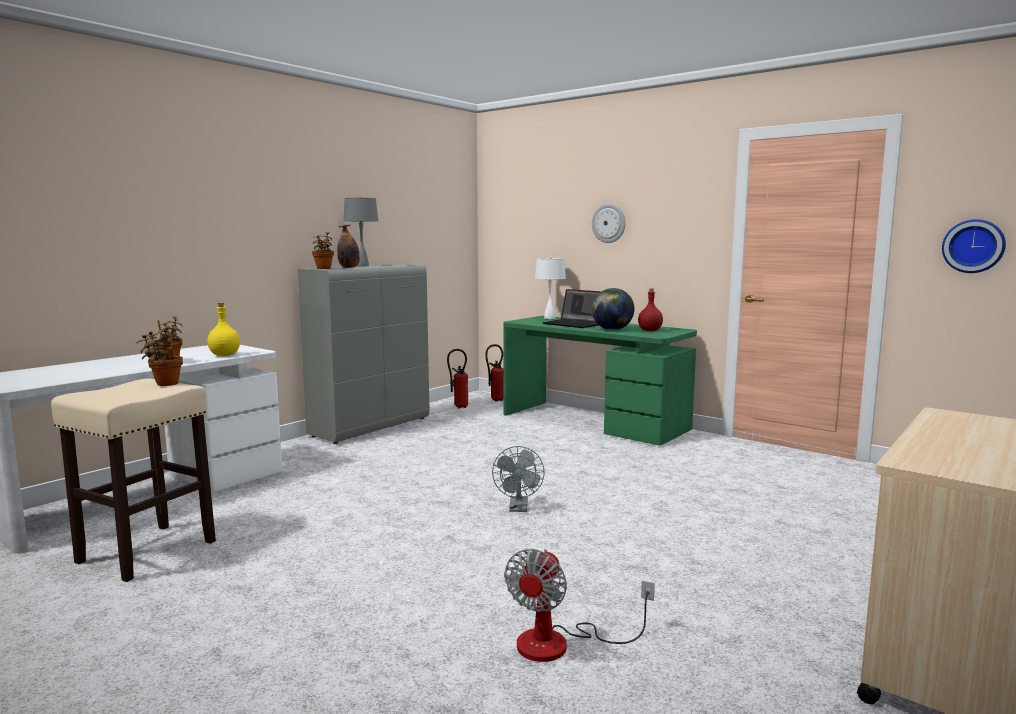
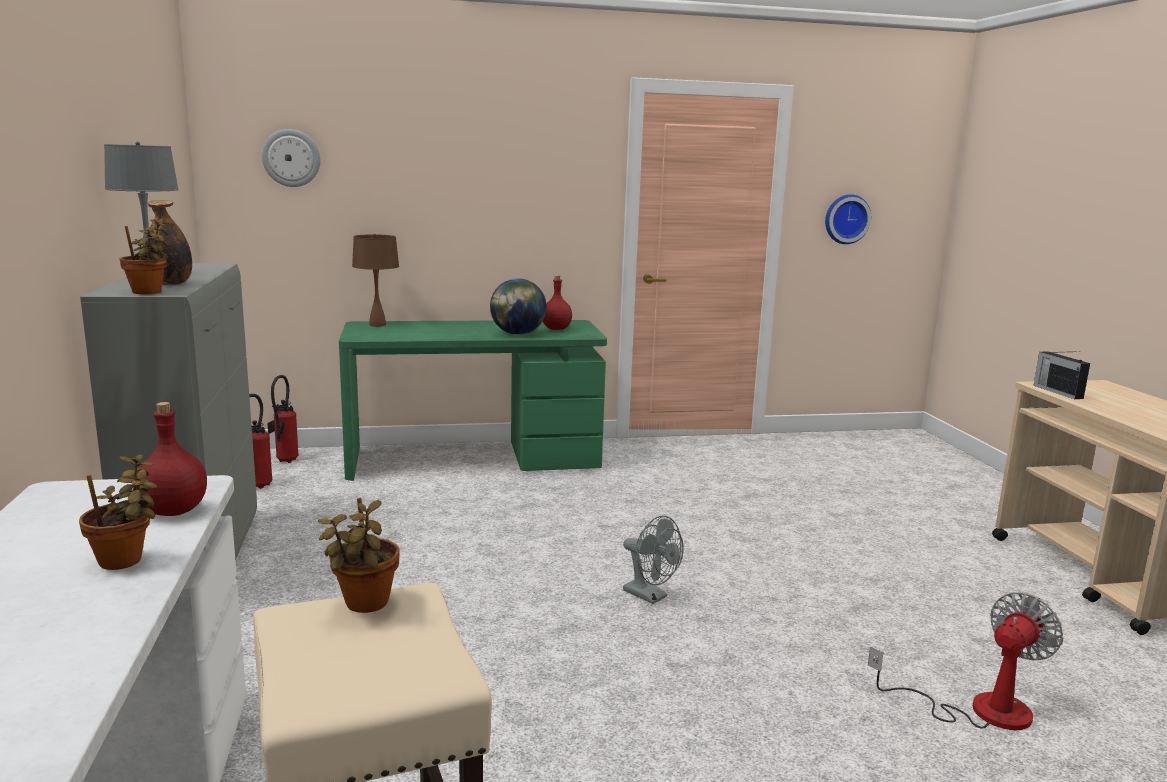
camera: 50 degrees left, 5 degrees up
yellow bottle [207,303,240,356] -> red bottle [136,402,207,516]
fan [504,549,655,662] -> fan turned 105 degrees counterclockwise [868,592,1063,730]
white table lamp [535,256,566,319] -> brown table lamp [352,234,399,327]
laptop [542,289,602,328] -> none
wall clock [592,204,626,243] -> wall clock moved to [262,129,320,187]
none -> radio [1033,351,1090,399]

